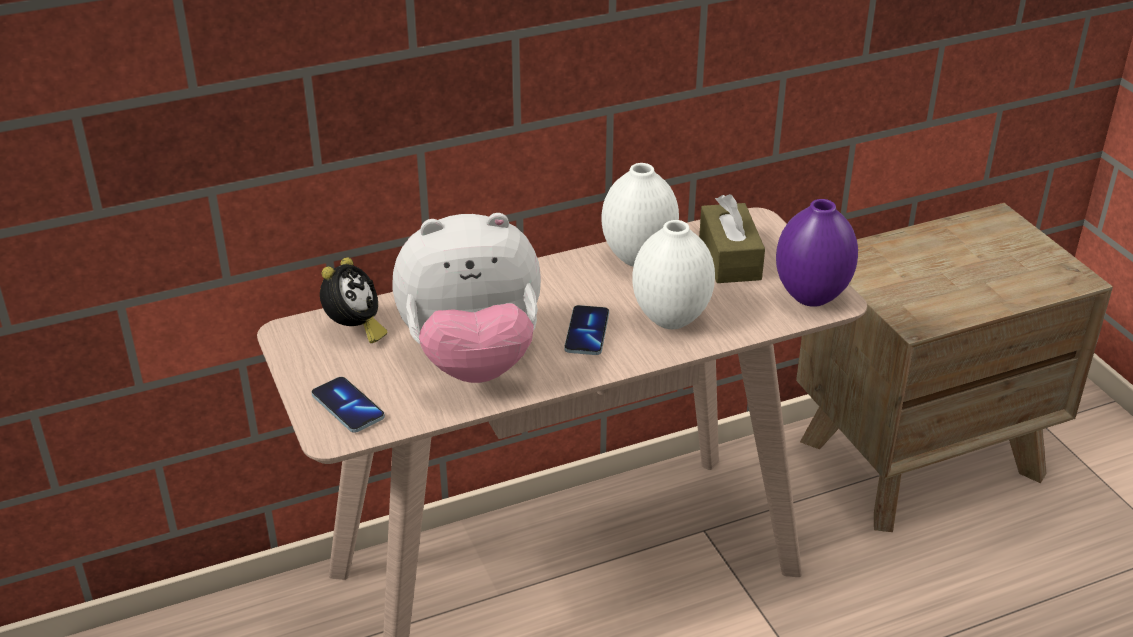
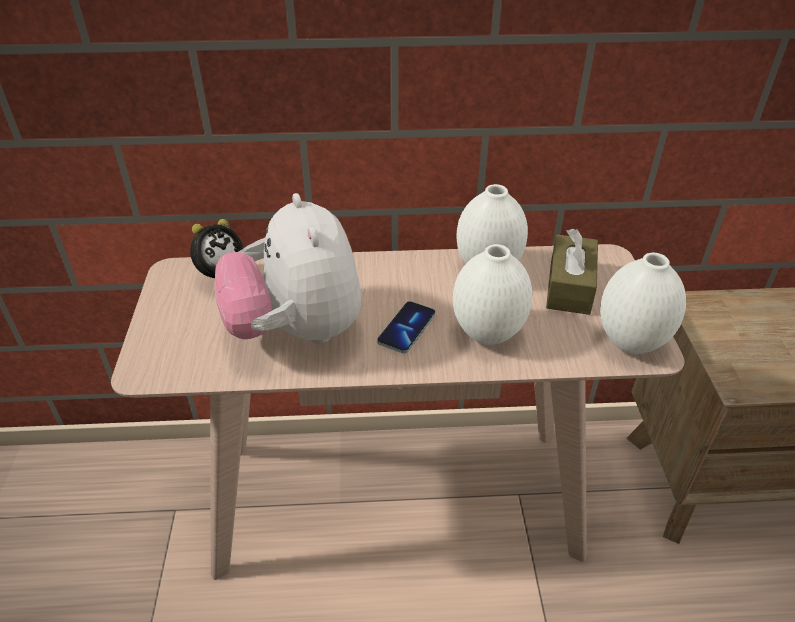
camera: 20 degrees right, 5 degrees up
phone [312,377,385,433] -> none
plush toy [392,213,541,383] -> plush toy turned 60 degrees clockwise [214,193,362,343]
purple vase [776,199,858,307] -> white vase [600,253,686,354]

